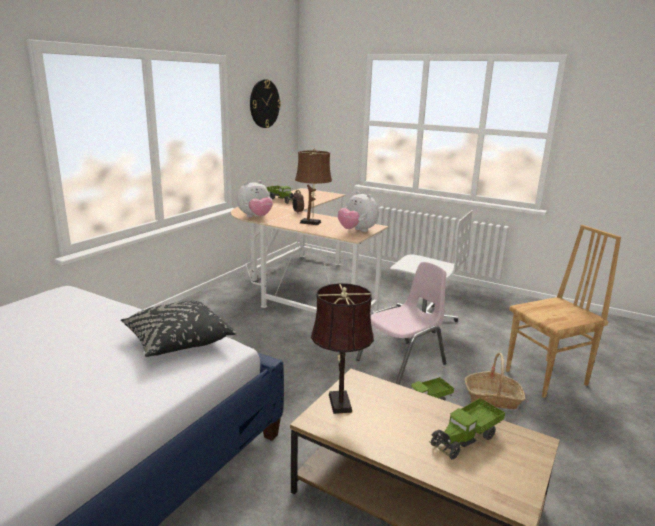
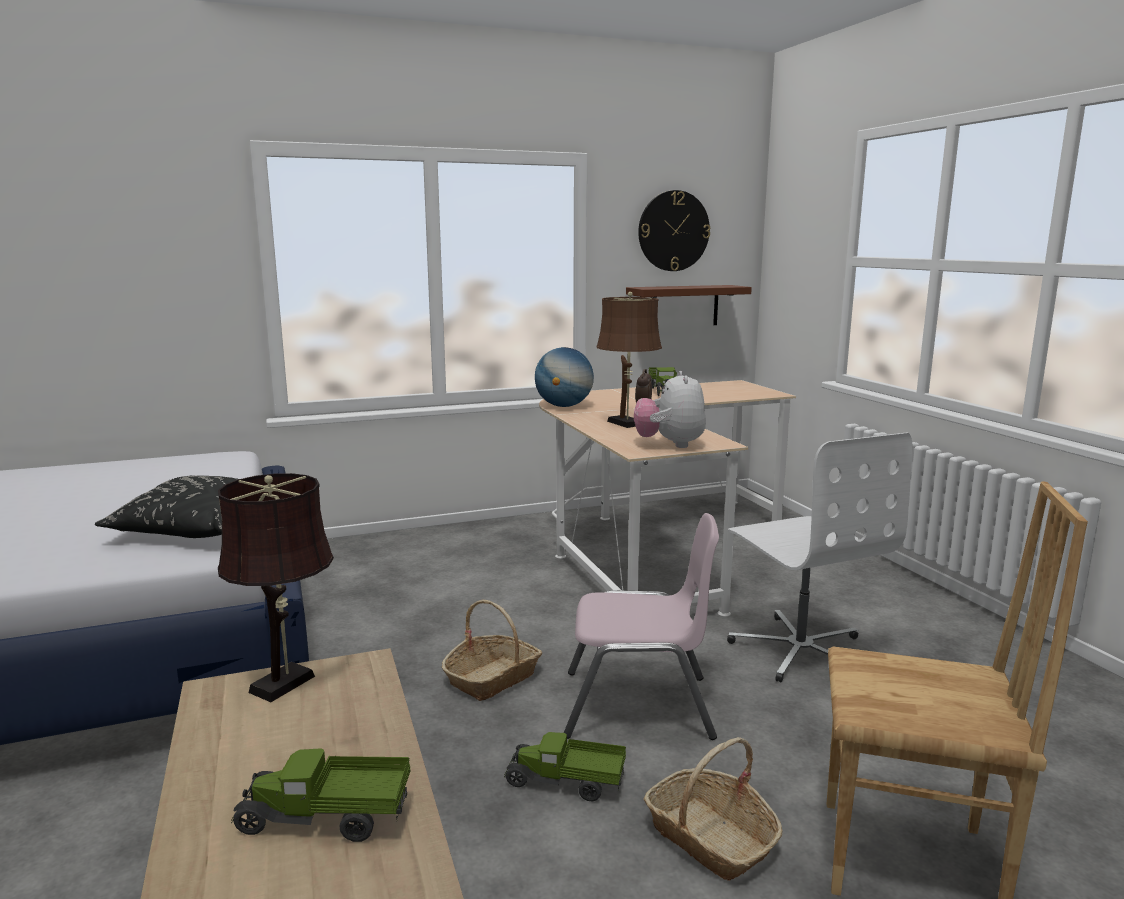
camera: 40 degrees right, 5 degrees down
plush toy [237,181,273,217] -> globe [535,347,594,407]
none -> basket [442,600,542,701]
none -> brown shelf [626,285,752,325]

